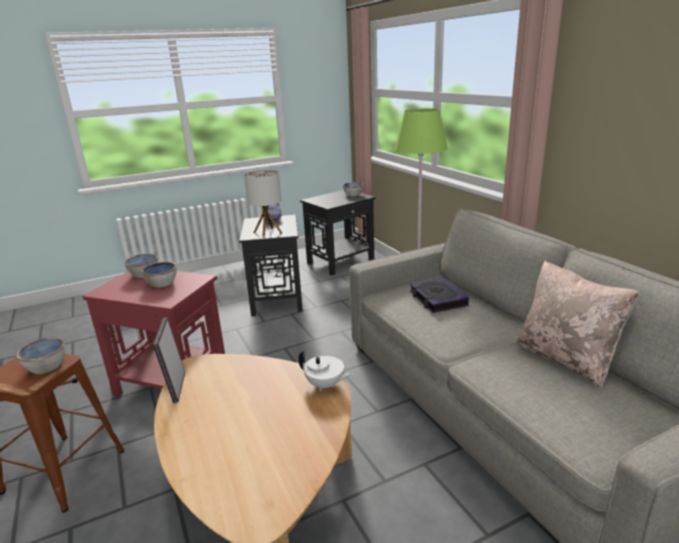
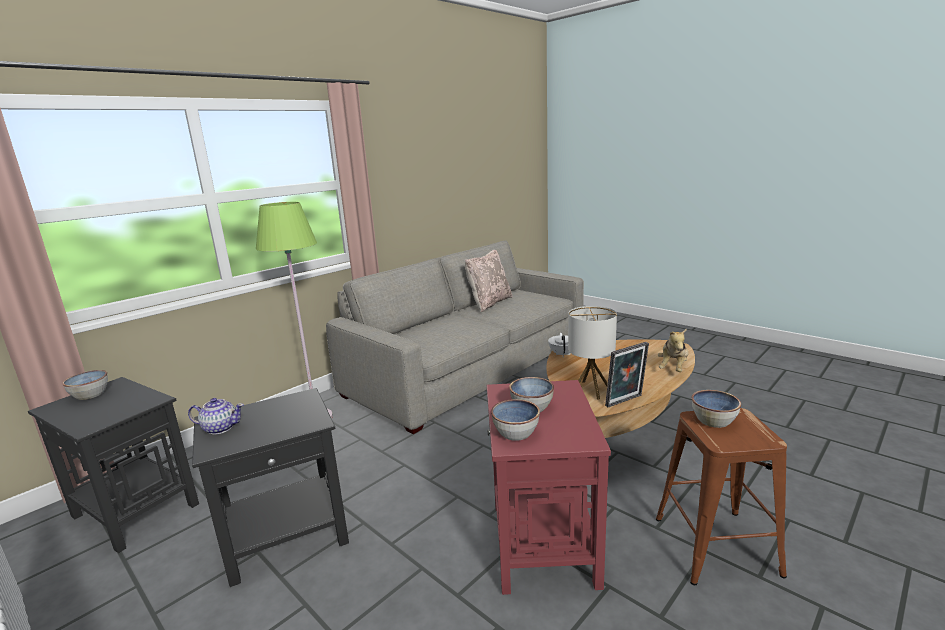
camera: 110 degrees left, 5 degrees down
table lamp [244,170,282,238] -> table lamp moved to [568,306,617,400]
book [410,278,469,313] -> none
none -> plush toy [658,328,689,372]

